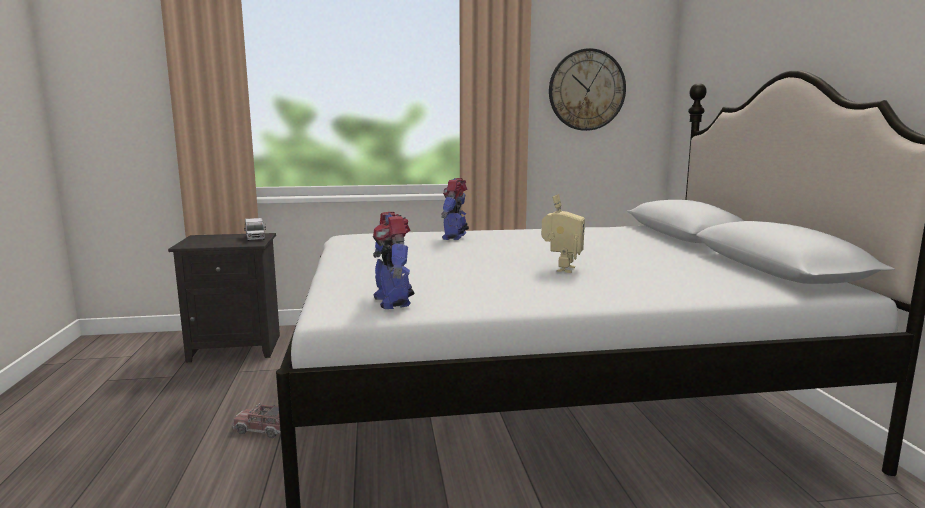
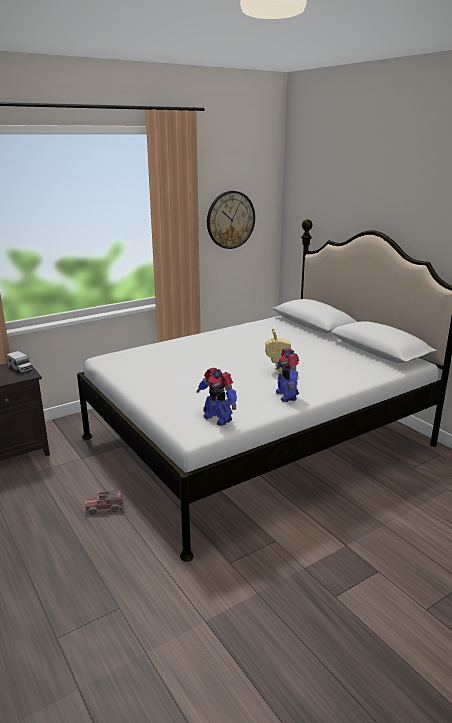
camera: 25 degrees left, 10 degrees up
toy robot [441,178,469,240] -> toy robot moved to [276,348,299,402]

